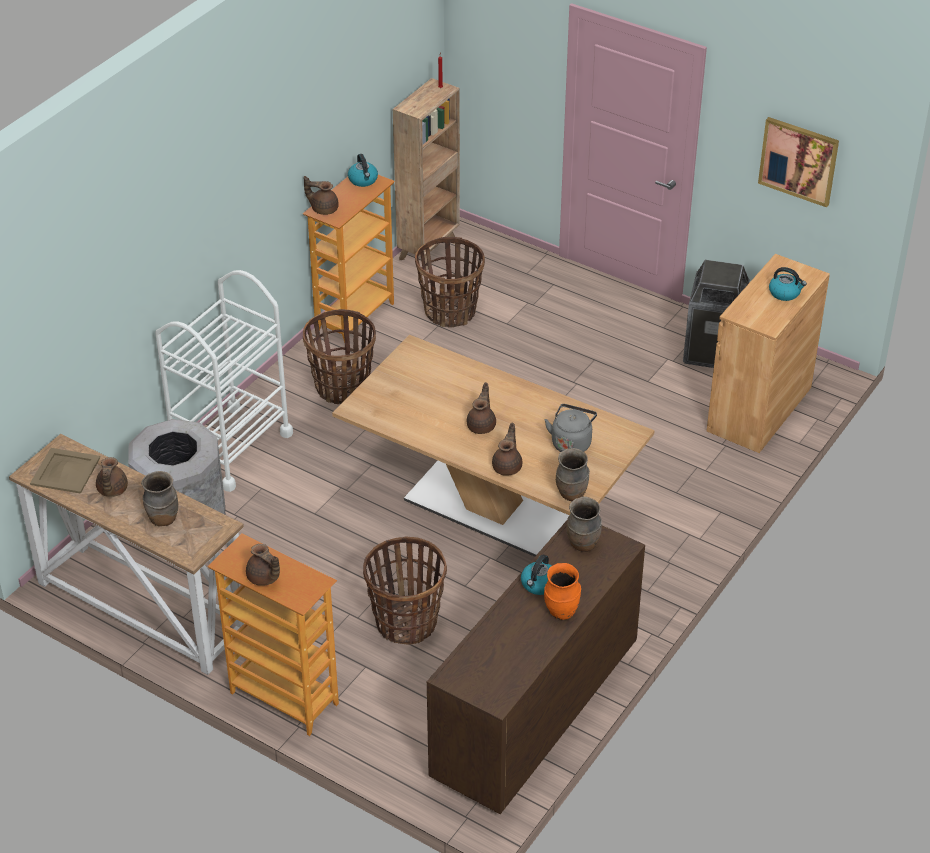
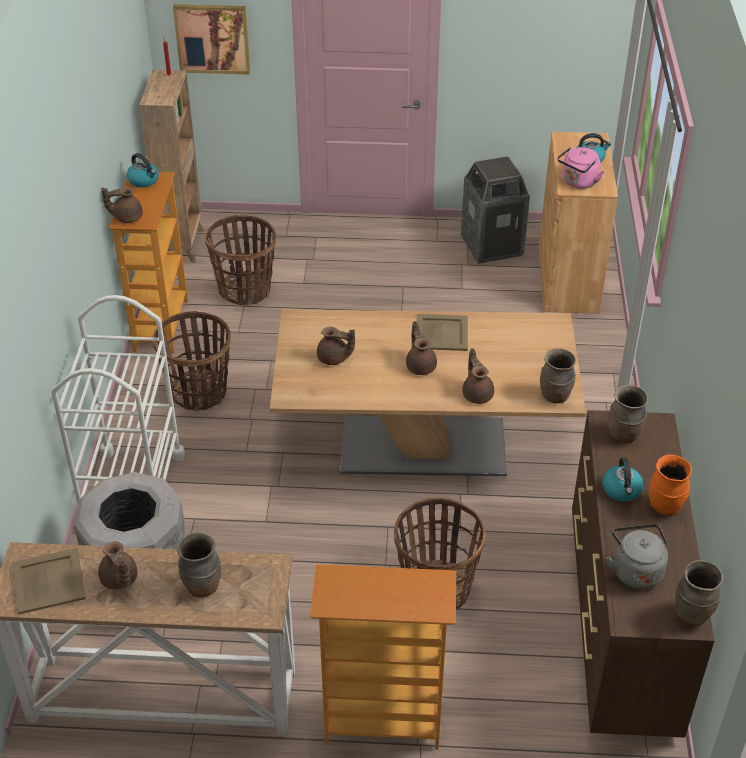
camera: 30 degrees left, 0 degrees up
brown teapot [246,544,280,586] -> brown teapot moved to [317,327,355,365]
grey kettle [545,404,597,452] -> grey kettle moved to [606,524,668,589]
picture [758,117,839,208] -> picture moved to [173,4,250,75]
none -> beige tray [416,314,468,351]
none -> pink kettle [557,147,605,189]
none -> brown vase [675,560,723,626]

